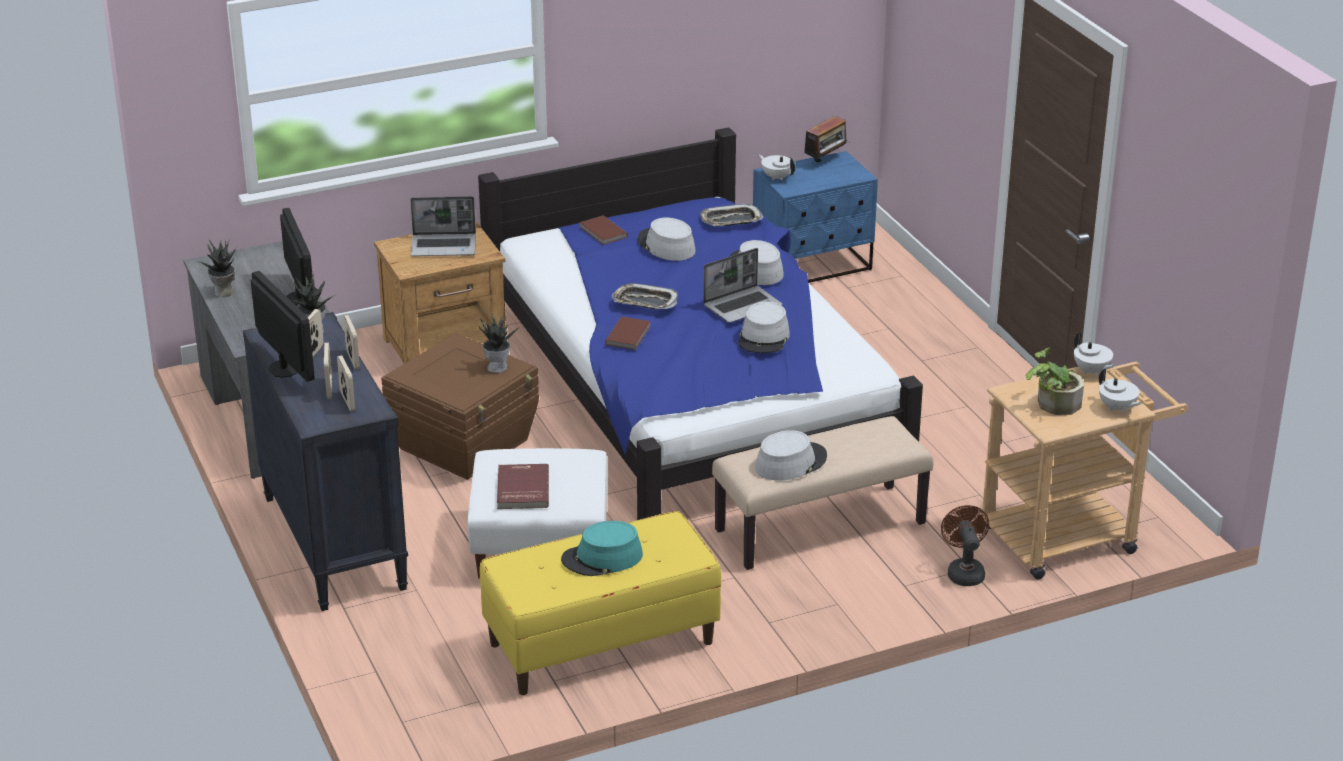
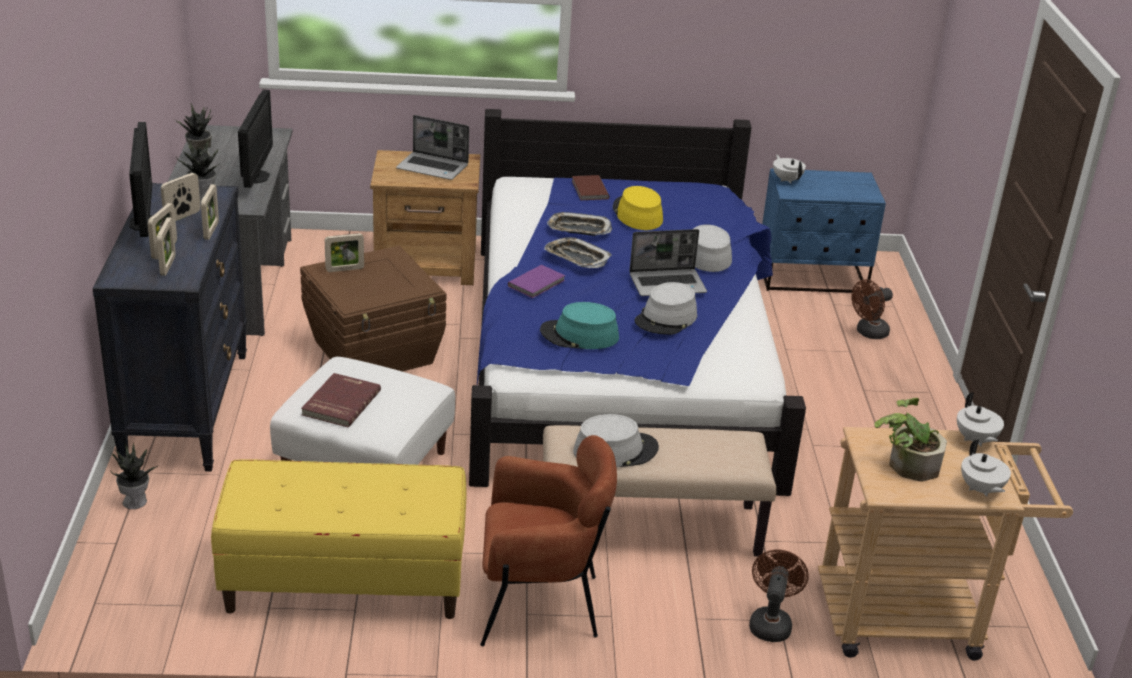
camera: 20 degrees right, 0 degrees up
potted plant [479,313,520,373] -> potted plant moved to [111,443,159,509]
turquoise hat [561,521,643,576] -> turquoise hat moved to [540,302,619,349]
brown book [605,317,651,350] -> purple book [508,265,565,298]
grey hat [638,217,696,261] -> yellow hat [613,186,663,230]
tray [700,204,763,226] -> tray moved to [547,212,612,236]
radio [805,116,850,164] -> none
none -> picture frame [325,233,364,272]
none -> brown armchair [480,435,617,646]
none -> brown fan [851,279,893,339]

